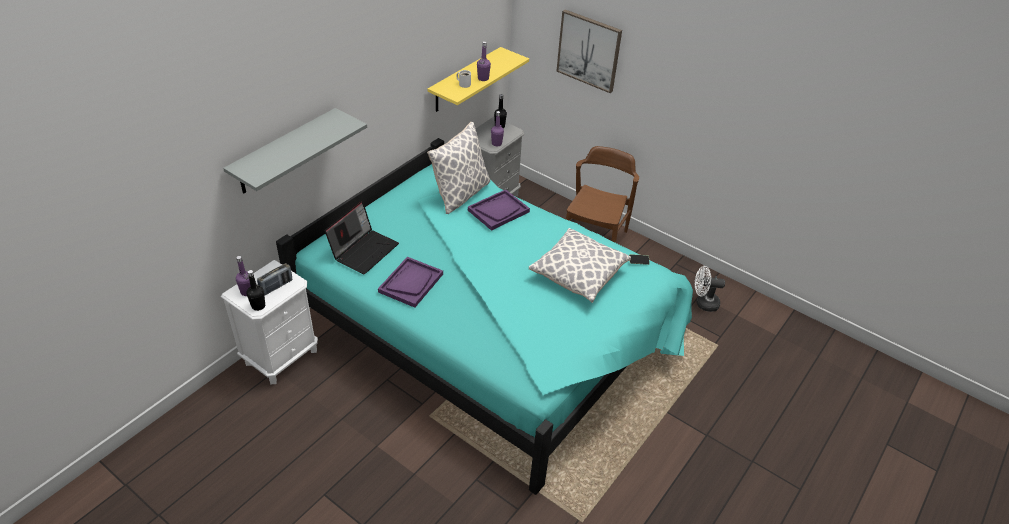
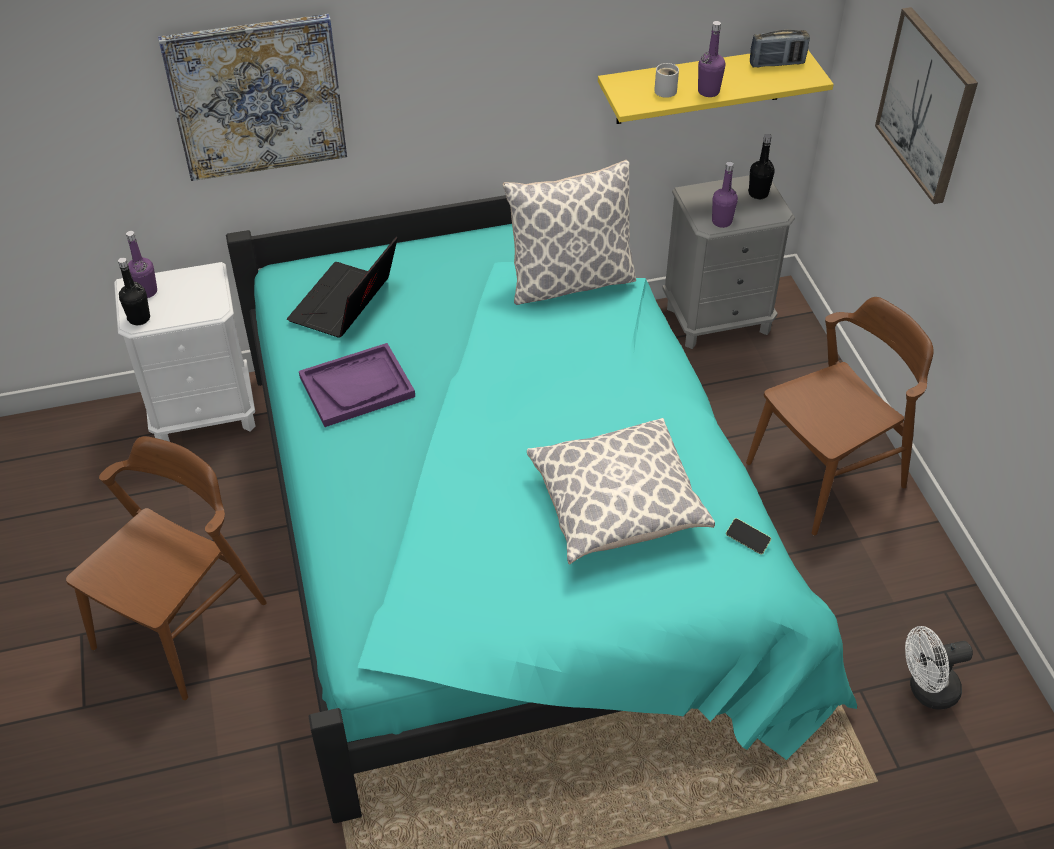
camera: 40 degrees right, 5 degrees up
grey shelf [223,108,367,194] -> picture [158,14,347,181]
radio [257,263,293,296] -> radio moved to [750,30,810,68]
laptop [325,201,399,274] -> laptop turned 135 degrees clockwise [287,236,398,338]
purple tray [468,189,530,231] -> none
white fan [695,266,725,312] -> white fan turned 60 degrees counterclockwise [905,626,973,710]
none -> brown chair [66,436,267,700]

